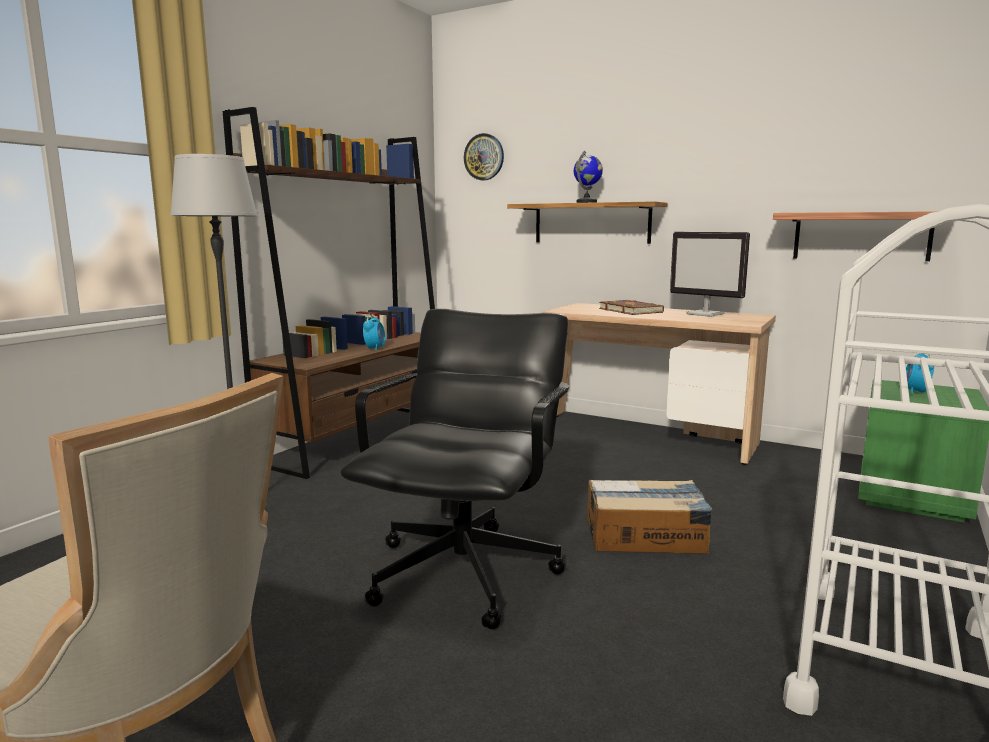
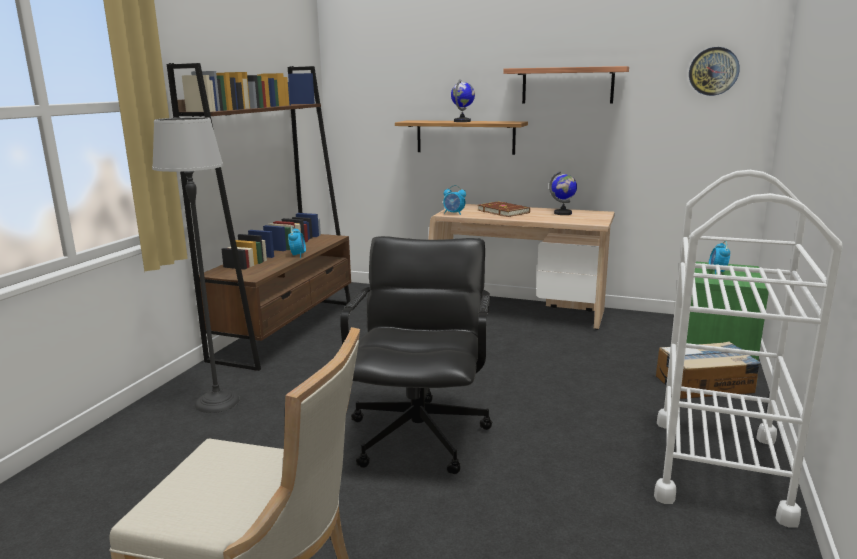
camera: 10 degrees left, 5 degrees up
wall clock [464,133,504,180] -> wall clock moved to [689,47,740,96]
cardboard box [587,480,712,554] -> cardboard box moved to [656,341,761,399]
monitor [670,232,750,317] -> globe [549,171,577,215]
shelf [773,211,939,261] -> shelf moved to [503,66,629,104]
none -> alarm clock [443,185,466,215]

